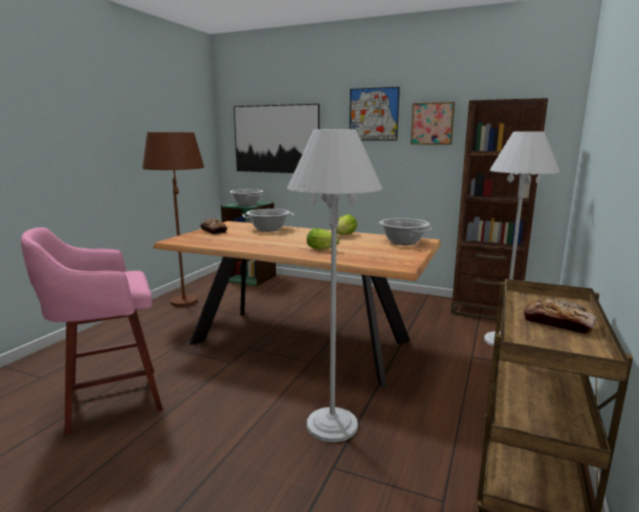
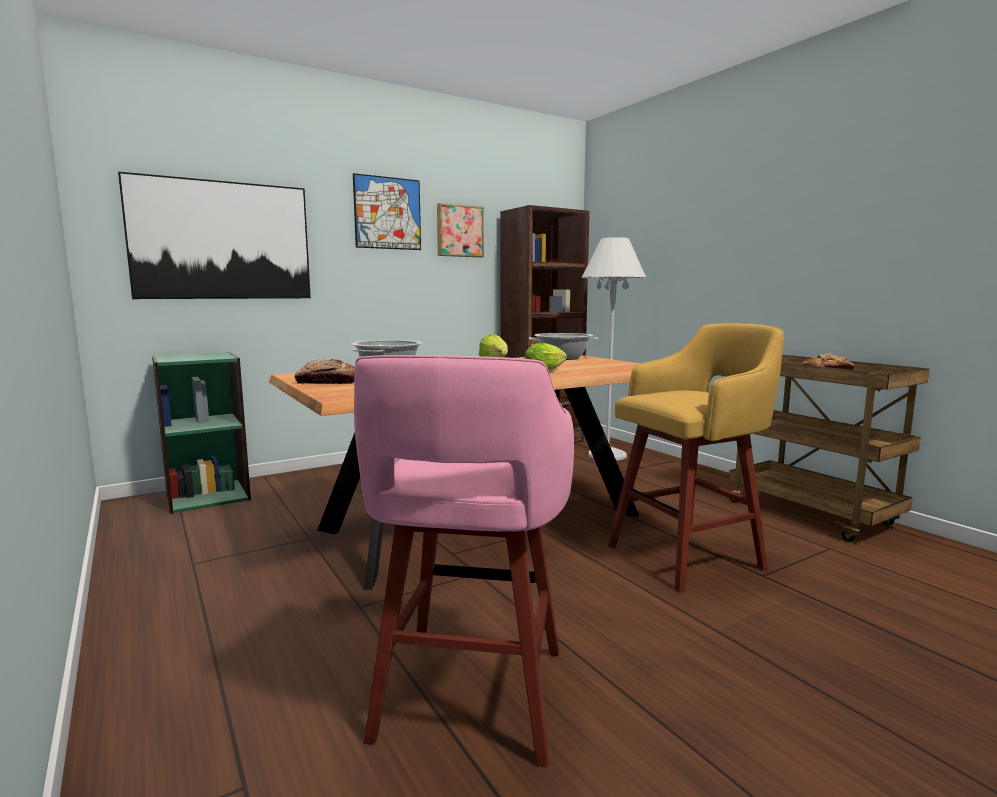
camera: 55 degrees left, 5 degrees down
brown floor lamp [143,132,204,307] -> none
cooking pot [230,189,263,206] -> none
white floor lamp [287,129,382,442] -> yellow stool [608,323,784,593]

